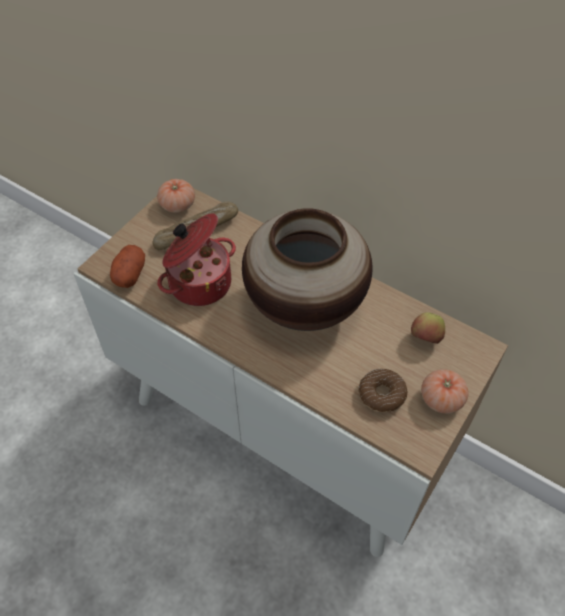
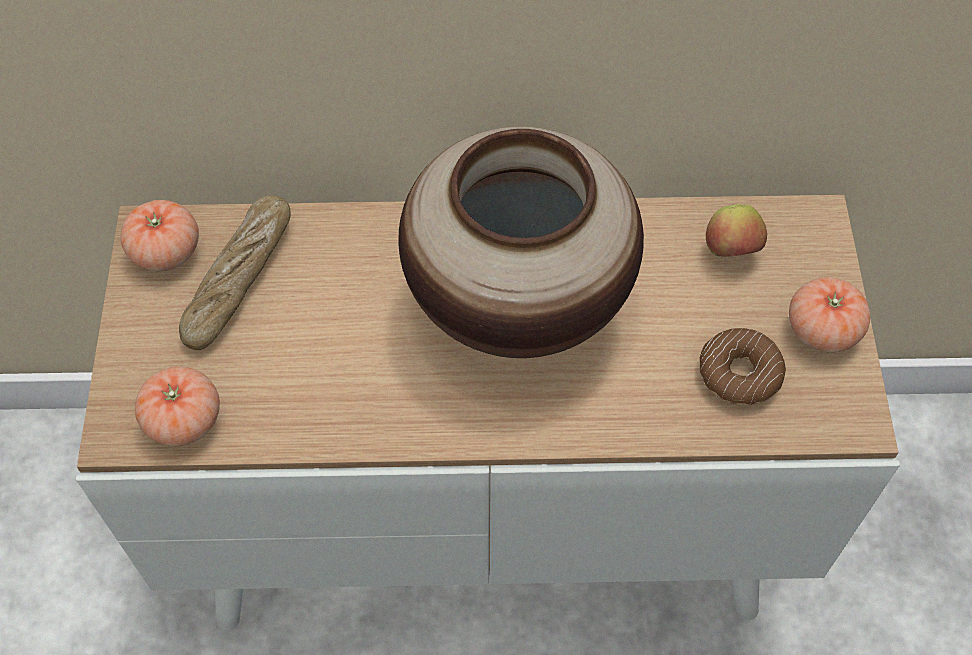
camera: 35 degrees left, 5 degrees up
potato [110,245,145,288] -> tomato [135,367,220,446]
cooking pot [157,213,236,306] -> none

